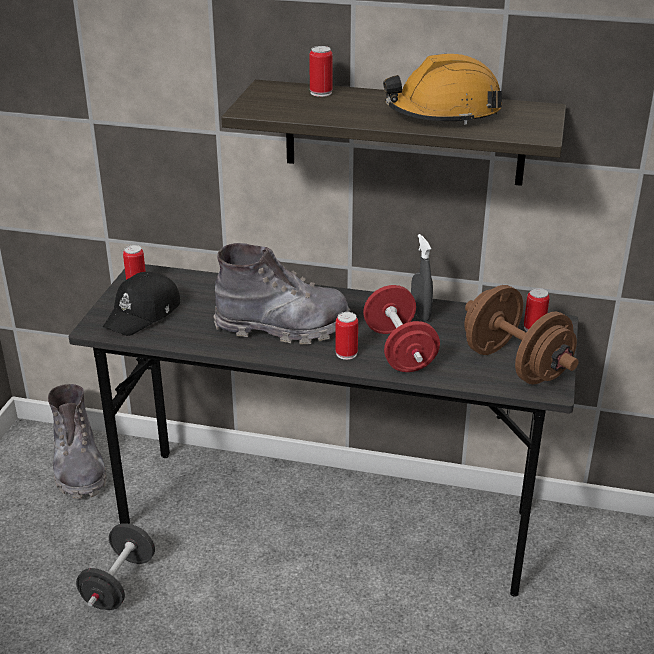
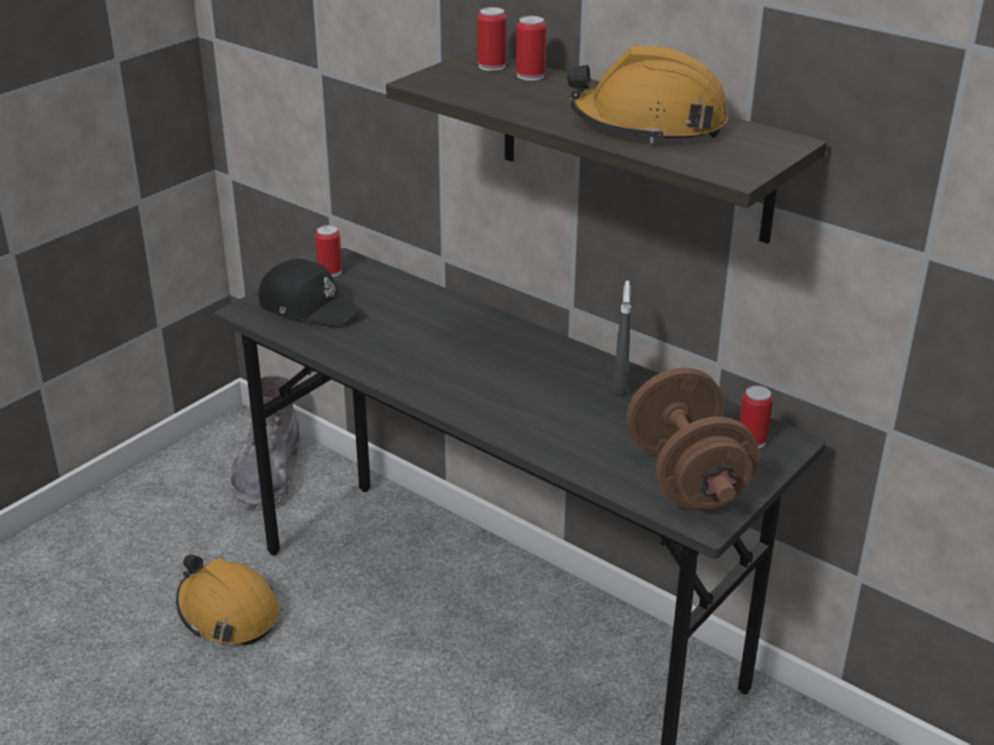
camera: 25 degrees right, 0 degrees up
black dumbbell [76,523,155,610] -> orange hard hat [176,554,280,645]
black cap [102,272,180,336] -> black cap turned 120 degrees counterclockwise [258,259,361,328]
grey boot [213,243,351,345] -> none
can [335,312,358,360] -> can moved to [477,7,507,71]
red dumbbell [363,285,440,372] -> none

